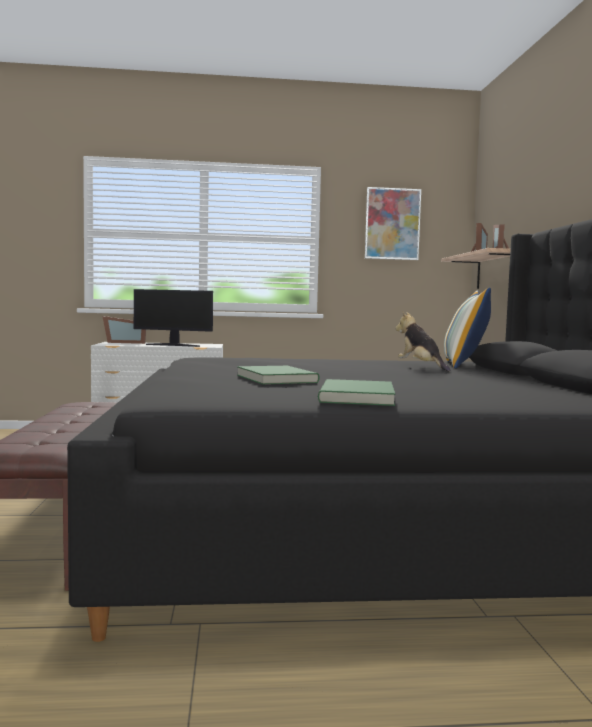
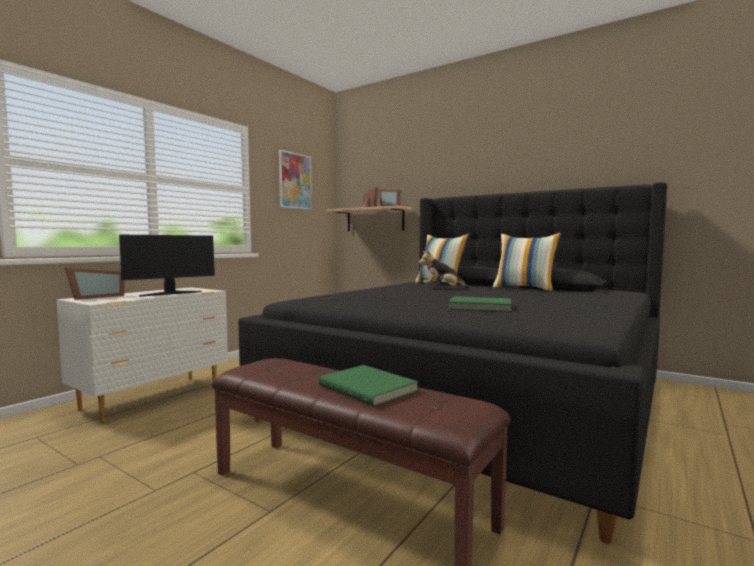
camera: 50 degrees left, 0 degrees up
green book [318,379,395,406] -> green book moved to [319,365,418,407]
none -> pillow [493,233,562,291]

